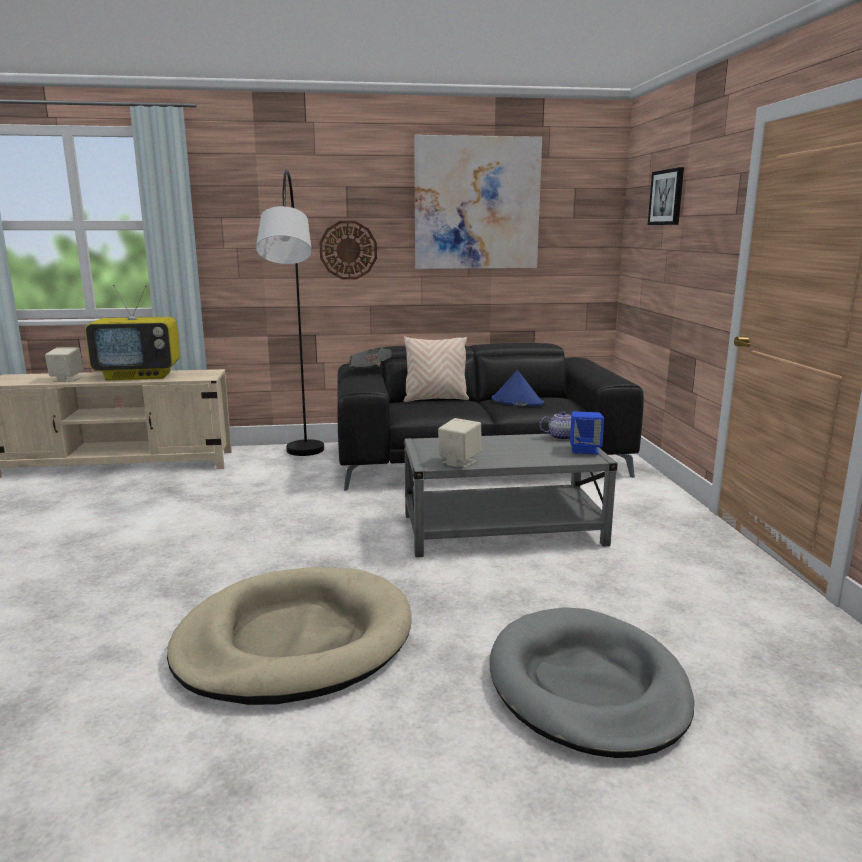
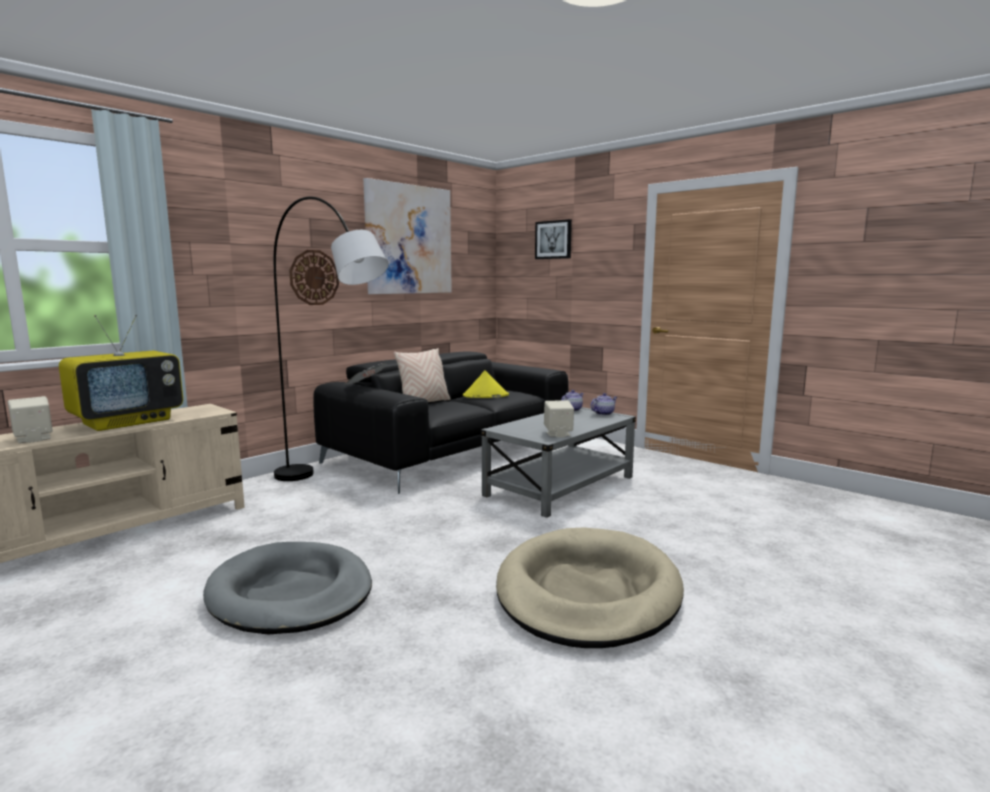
camera: 40 degrees left, 5 degrees down
grey dog bed [490,607,694,758] -> grey dog bed moved to [203,542,372,634]
blue hat [492,370,544,406] -> yellow hat [463,370,509,398]
blue speaker [570,411,604,454] -> teapot [591,393,617,415]

